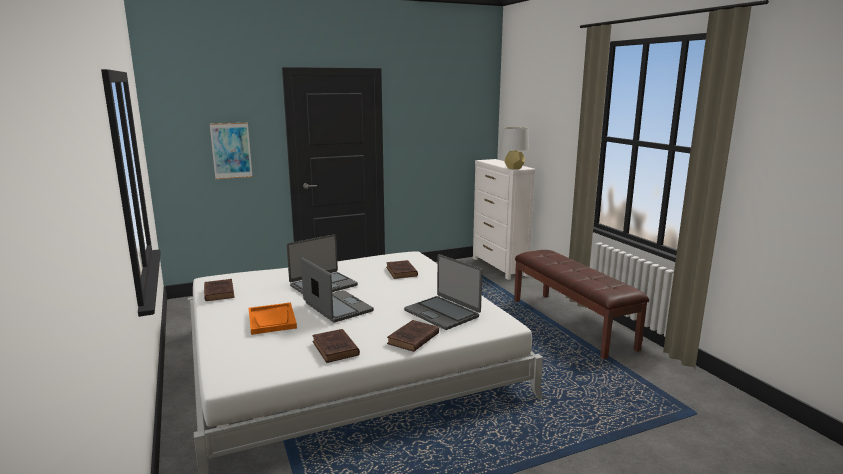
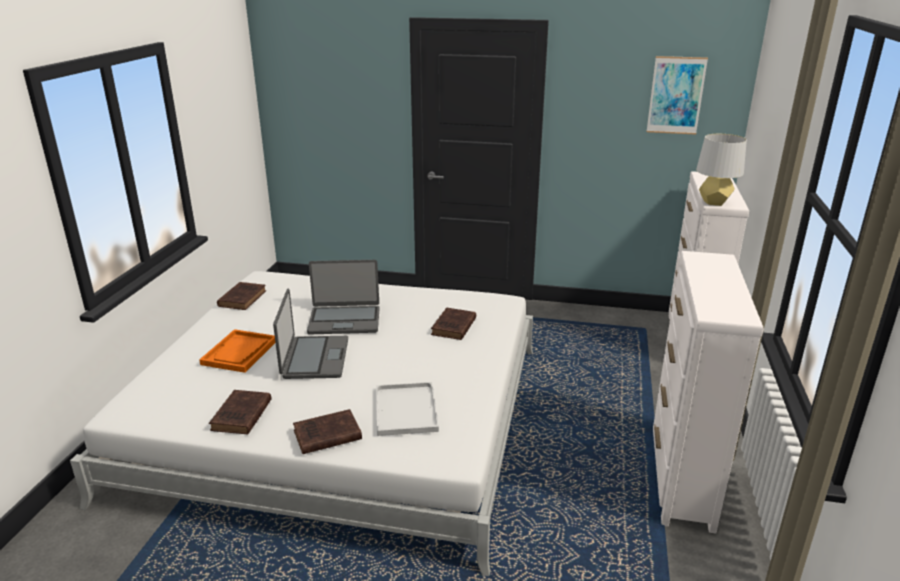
camera: 35 degrees right, 10 degrees up
picture [210,123,253,179] -> picture moved to [646,56,708,135]
laptop [404,254,482,330] -> white tray [376,382,439,436]
brown bench [514,250,649,359] -> white dresser [653,251,764,533]

